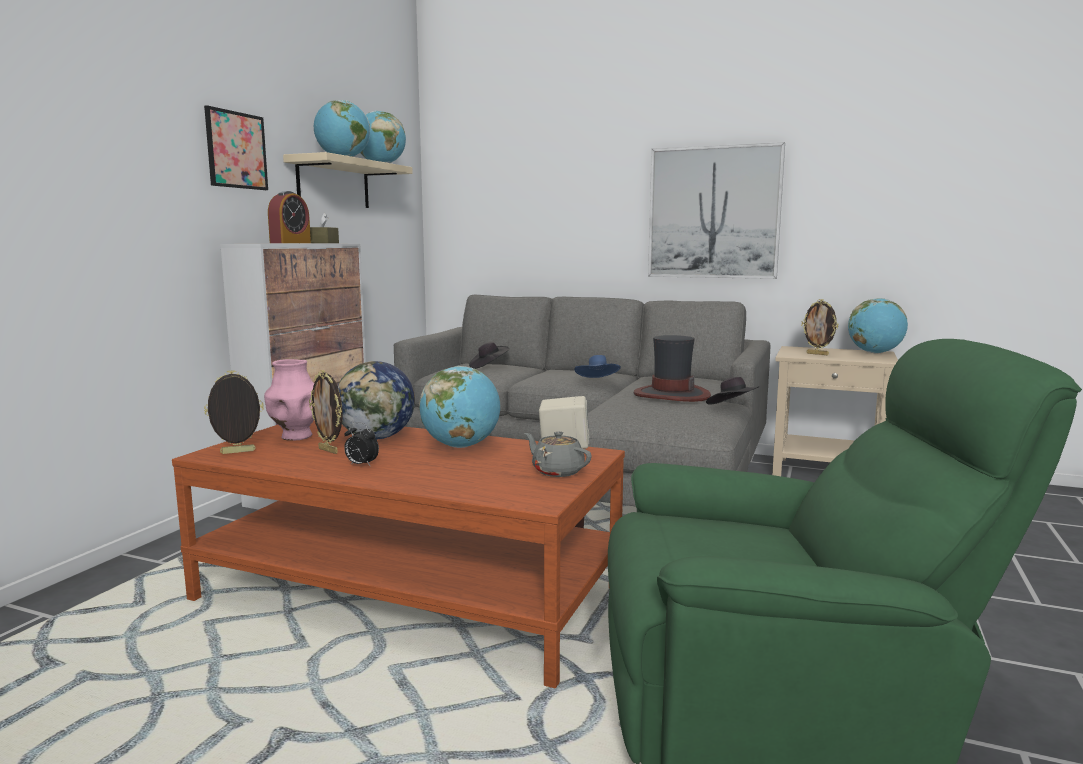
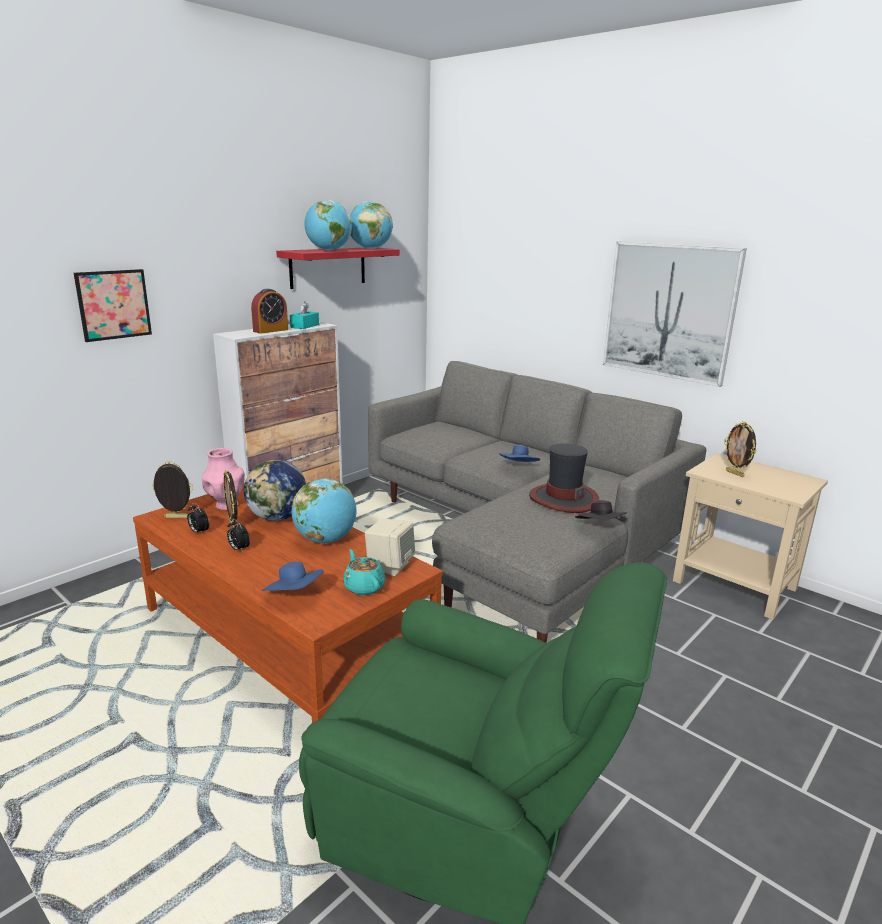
camera: 20 degrees right, 10 degrees up
picture [204,105,268,190] -> picture moved to [74,269,152,342]
beige shelf [283,152,413,208] -> red shelf [276,248,400,289]
brown tissue box [310,212,339,243] -> turquoise tissue box [290,301,319,329]
black hat [469,342,510,369] -> none
grey teapot [524,431,592,477] -> turquoise teapot [343,549,386,595]
globe [848,298,908,353] -> none
none -> alarm clock [187,503,209,535]
none -> blue hat [261,562,323,591]

